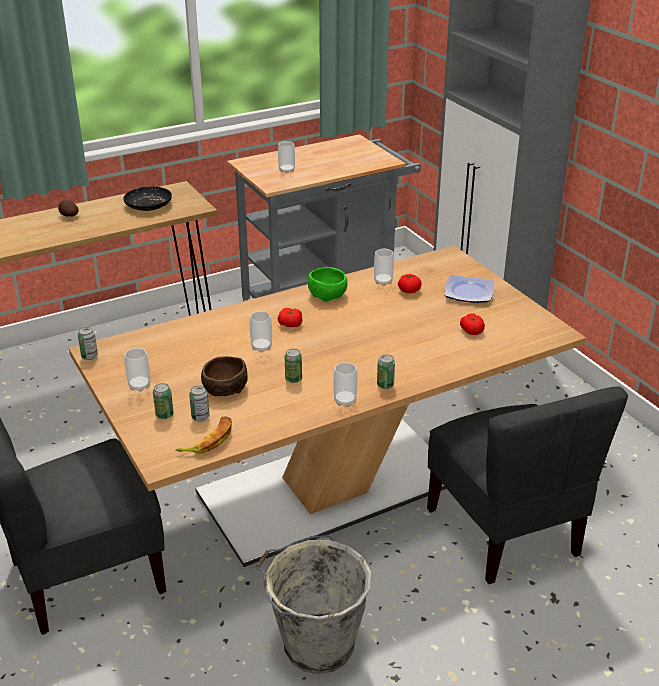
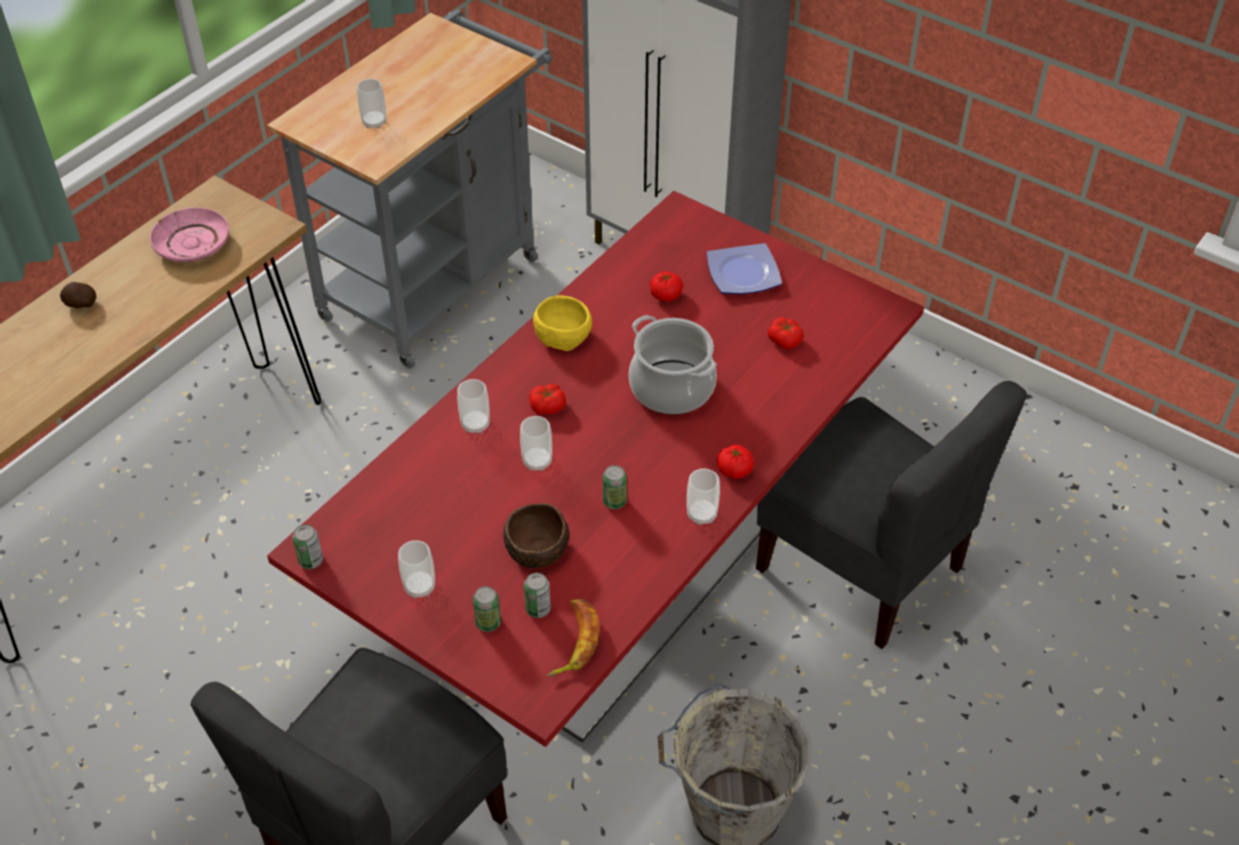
camera: 25 degrees left, 15 degrees up
beige dining table [69,246,586,567] -> red dining table [267,191,924,747]
black plate [123,187,172,211] -> pink plate [150,208,229,262]
green bowl [308,267,348,302] -> yellow bowl [533,295,592,351]
cup [374,249,394,286] -> cup moved to [457,379,490,434]
can [377,355,395,389] -> tomato [717,445,754,479]
none -> cooking pot [629,315,717,415]

